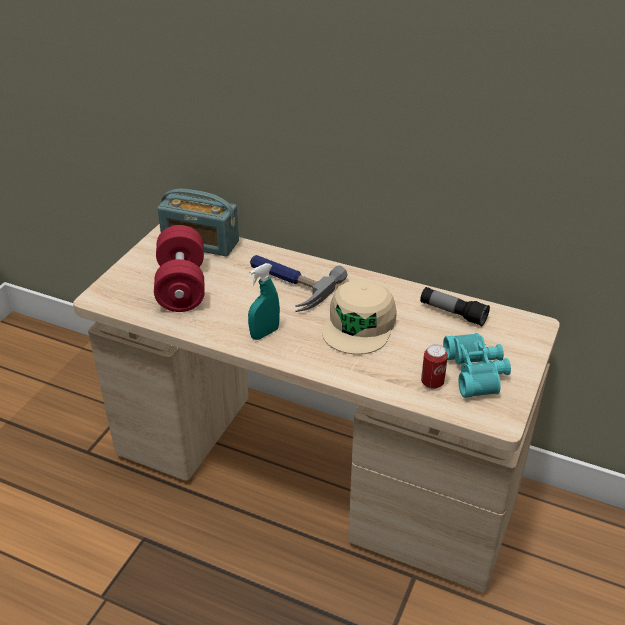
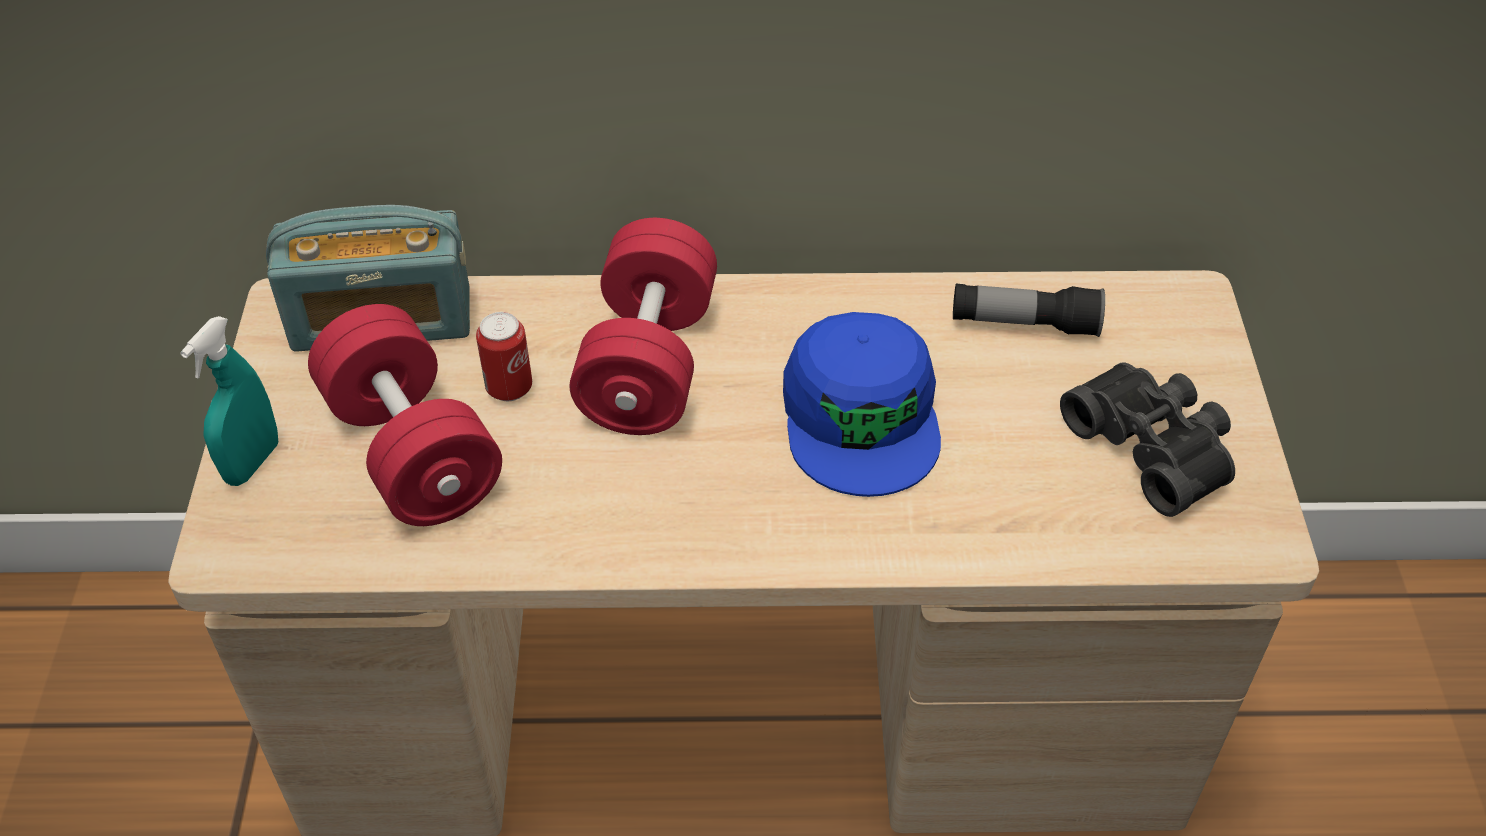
camera: 25 degrees left, 10 degrees up
turquoise spray bottle [248,263,280,340] -> turquoise spray bottle moved to [180,316,279,486]
hammer [250,255,348,312] -> red dumbbell [569,218,717,435]
beige cap [322,280,397,355] -> blue cap [783,312,941,497]
can [421,344,448,389] -> can moved to [476,312,532,401]
turquoise binoculars [443,333,511,398] -> black binoculars [1060,362,1235,517]

